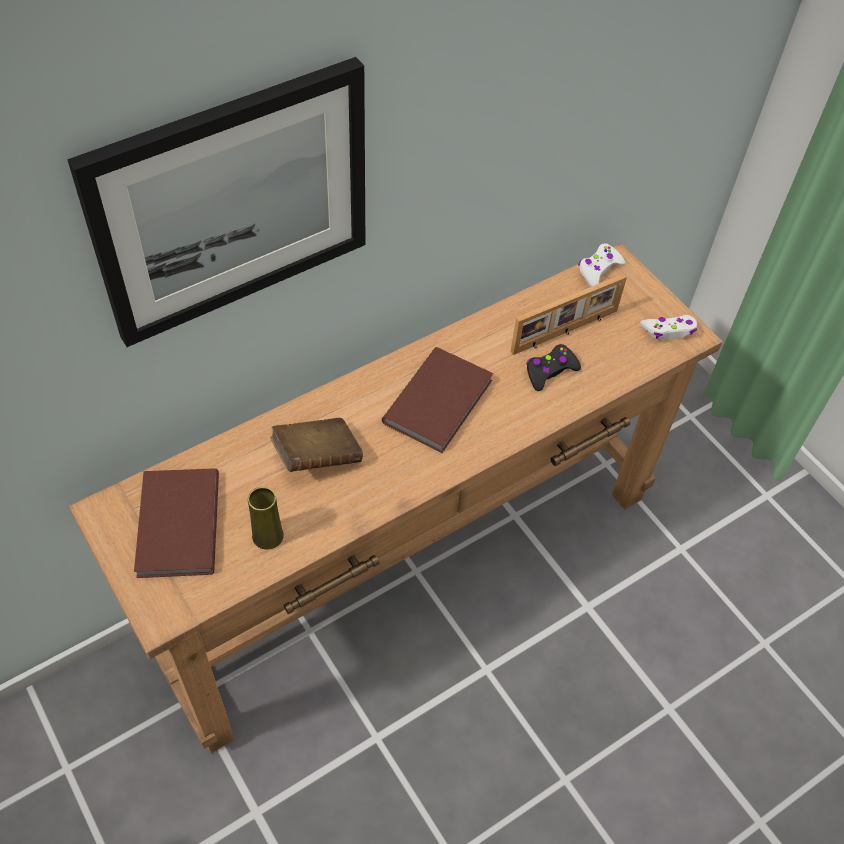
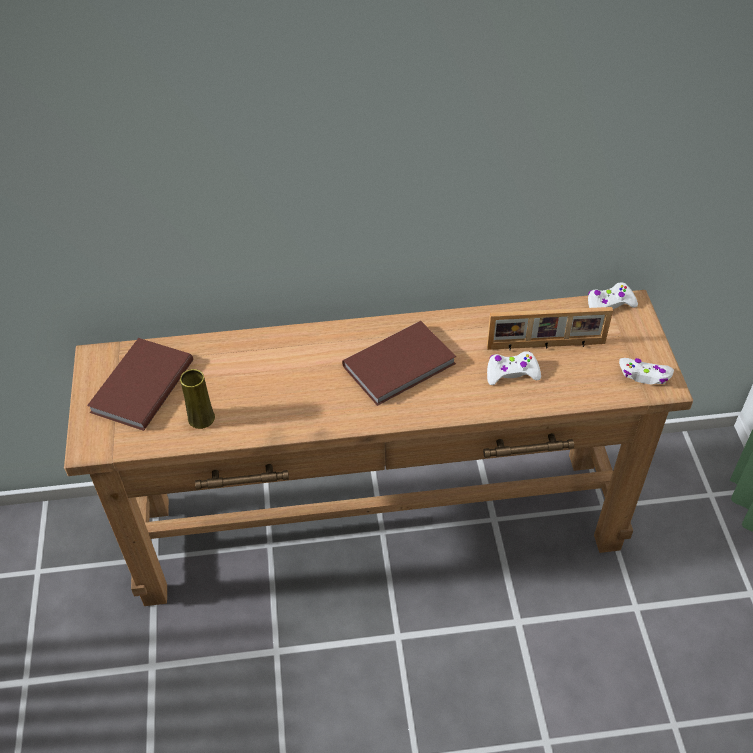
camera: 30 degrees right, 5 degrees down
picture [67,57,365,347] -> none
brown book [270,418,363,472] -> none
black game controller [526,344,581,391] -> white game controller [487,351,541,385]

